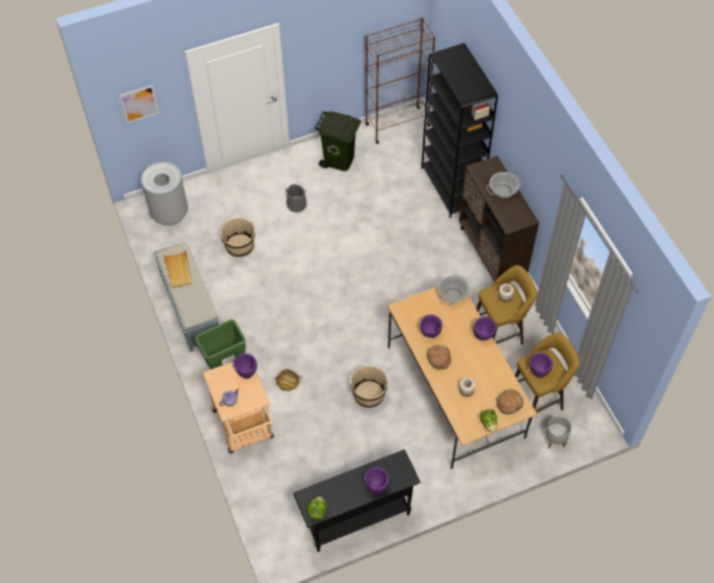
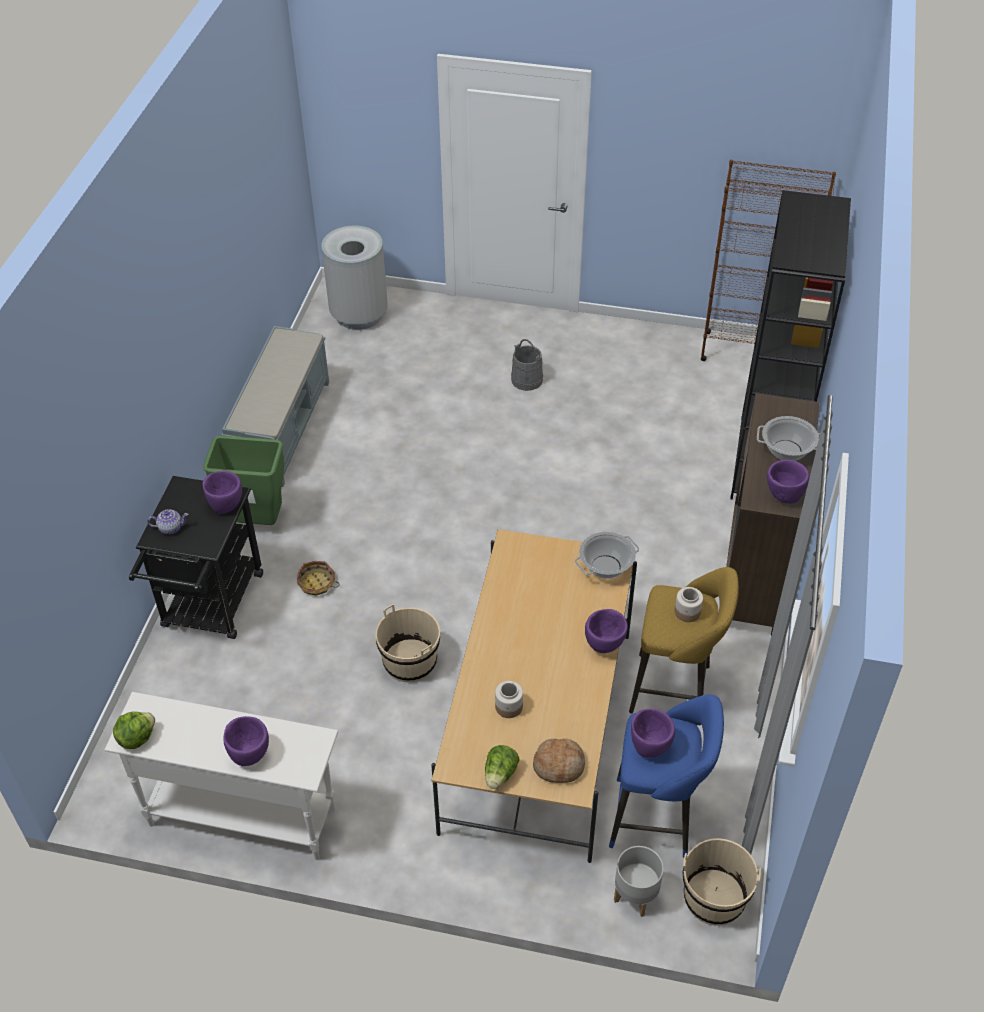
camera: 35 degrees right, 10 degrees down
picture [119,85,159,123] -> none
beige tray [164,250,192,288] -> none
beige cart [202,361,274,453] -> black cart [129,476,263,639]
beige bucket [220,218,255,257] -> beige bucket moved to [683,838,761,926]
black console table [293,449,421,552] -> white console table [104,692,339,860]
green trash can [315,111,361,171] -> none
purple bowl [420,315,442,338] -> purple bowl moved to [767,460,809,504]
bread [427,345,451,370] -> none
yellow stool [515,332,580,426] -> blue stool [609,694,724,858]

